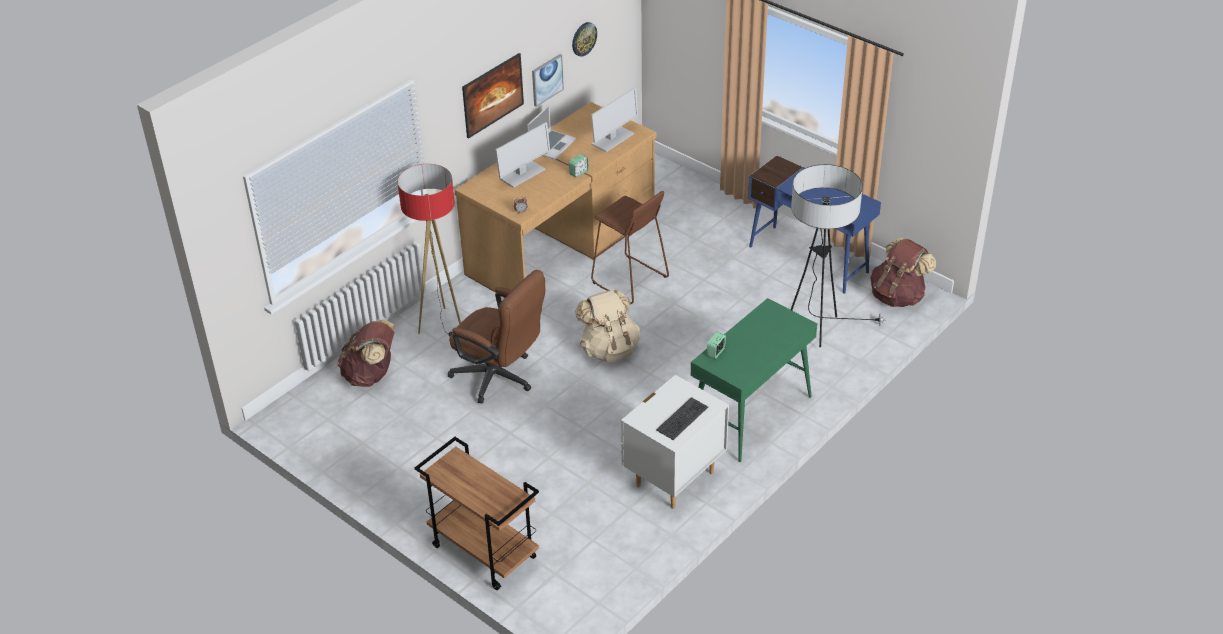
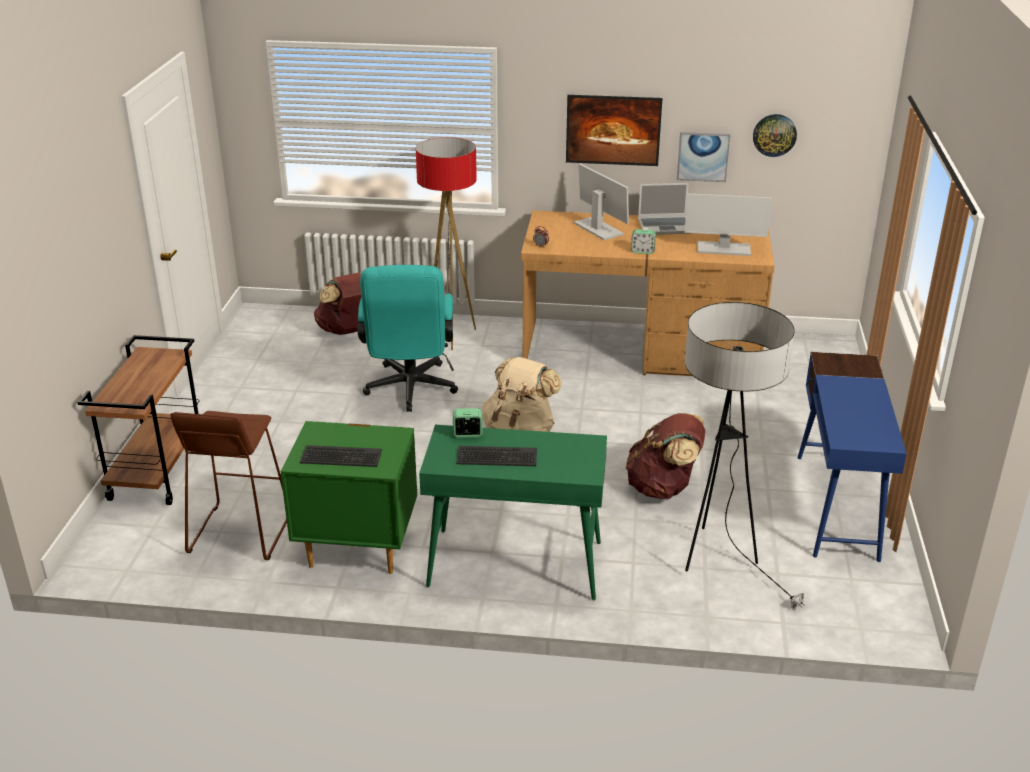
camera: 55 degrees right, 10 degrees down
brown office chair [448,270,545,404] -> turquoise office chair [358,265,458,412]
monitor [495,122,550,188] -> monitor turned 135 degrees counterclockwise [574,164,629,240]
brown stool [591,191,669,304] -> brown stool moved to [170,411,287,560]
white nightstand [621,375,729,509] -> green nightstand [280,421,417,574]
brown backpack [871,238,936,307] -> brown backpack moved to [626,413,706,499]
none -> keyboard [456,446,537,466]

